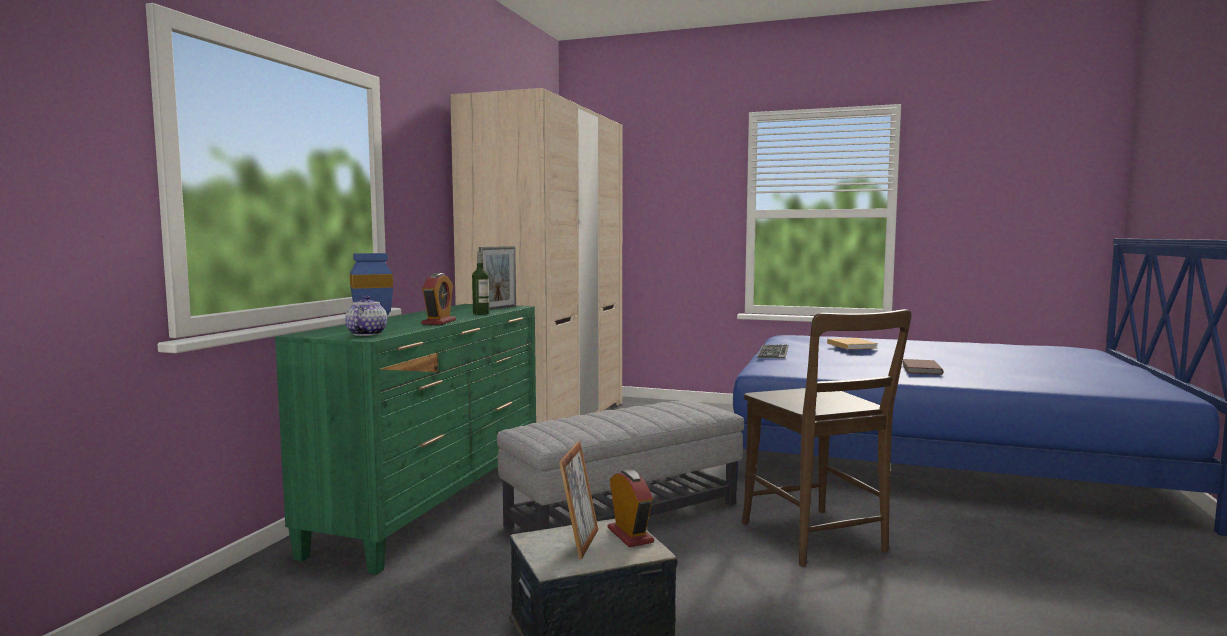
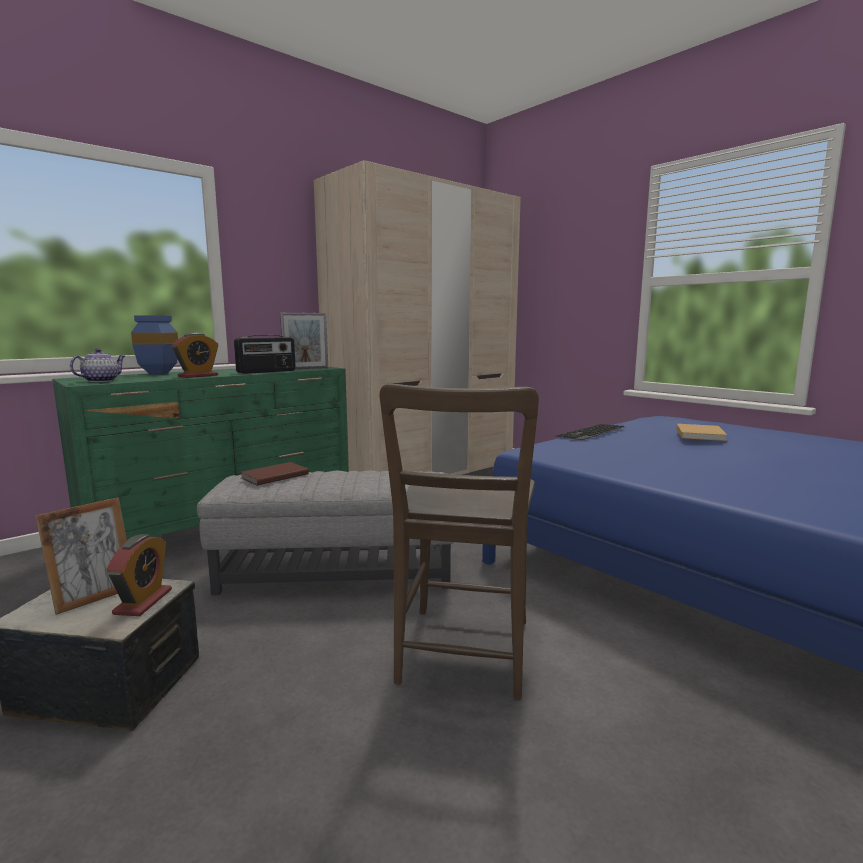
camera: 30 degrees right, 5 degrees up
bottle [472,252,489,315] -> radio [234,335,296,374]
brown book [902,359,943,375] -> brown book moved to [241,462,309,486]

